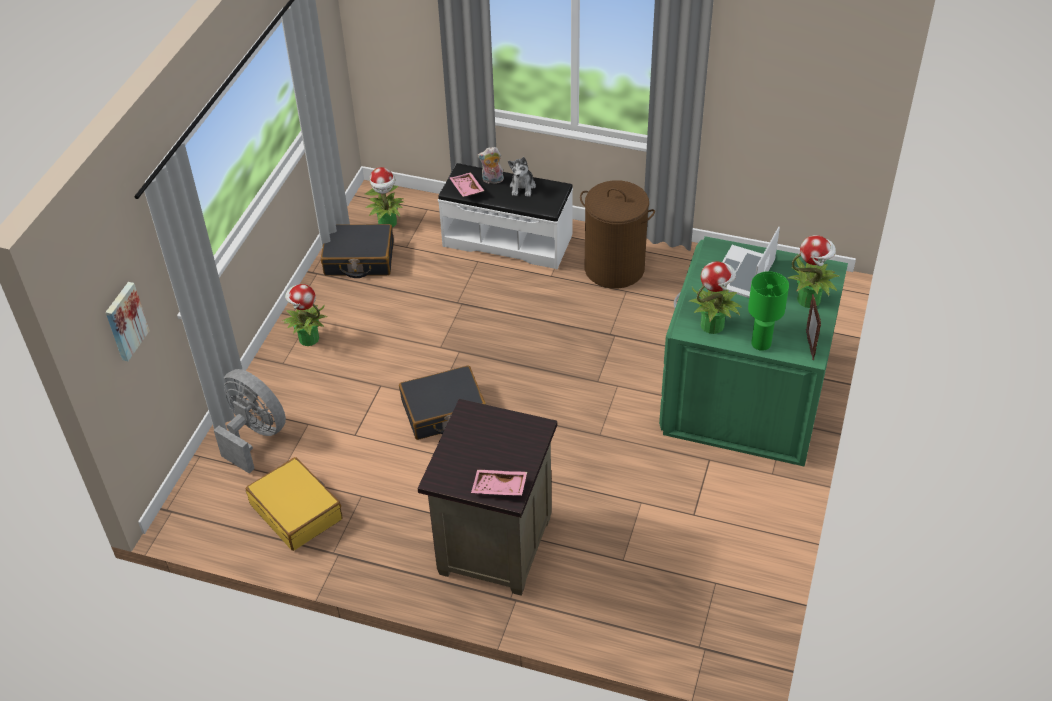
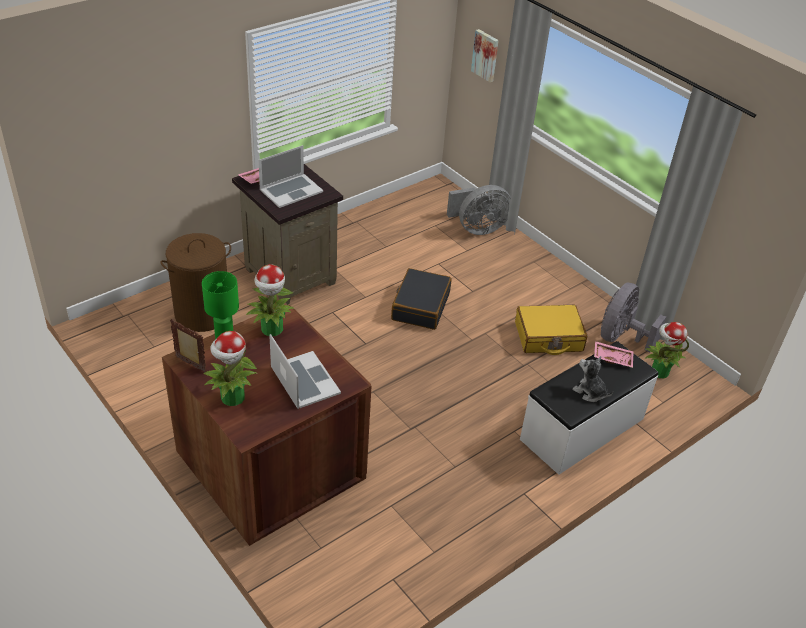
camera: 120 degrees right, 5 degrees down
yellow suitcase [246,457,342,551] -> yellow suitcase moved to [515,305,587,355]
potted plant [282,284,327,346] -> none
black suitcase [321,224,394,278] -> grey fan [601,282,667,352]
plush toy [477,147,504,184] -> none
brown laundry basket [580,180,655,289] -> brown laundry basket moved to [160,233,231,332]
green dresser [659,236,848,467] -> brown dresser [162,303,371,546]
none -> laptop [258,145,323,208]

